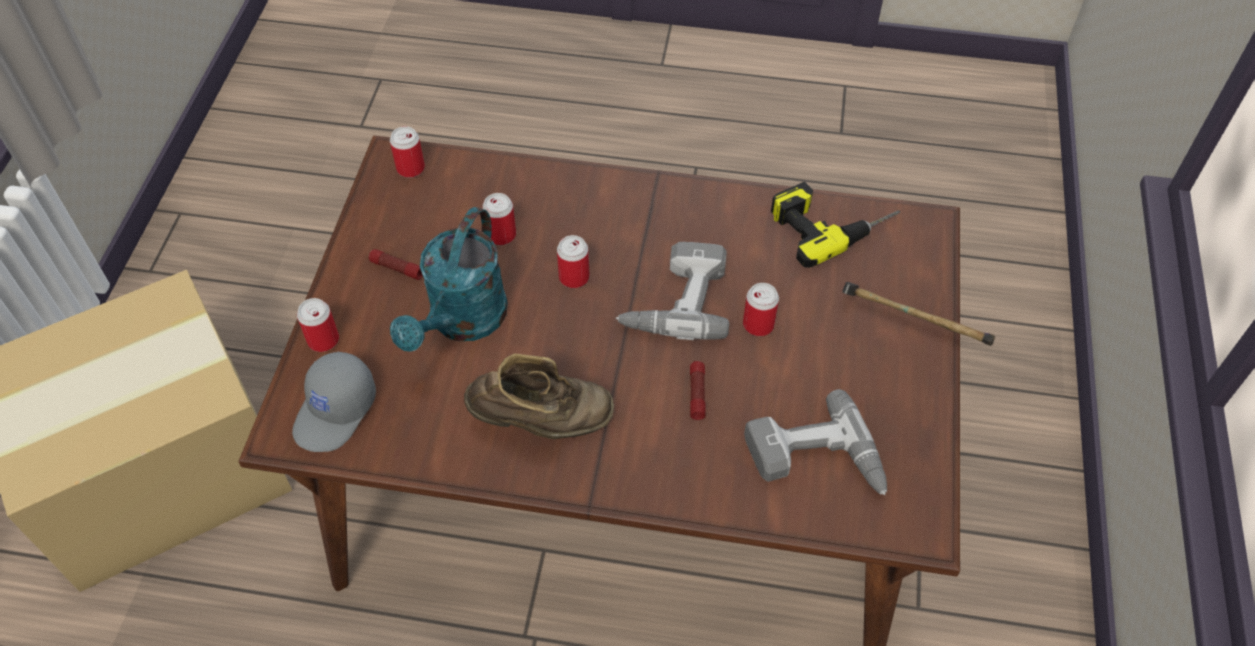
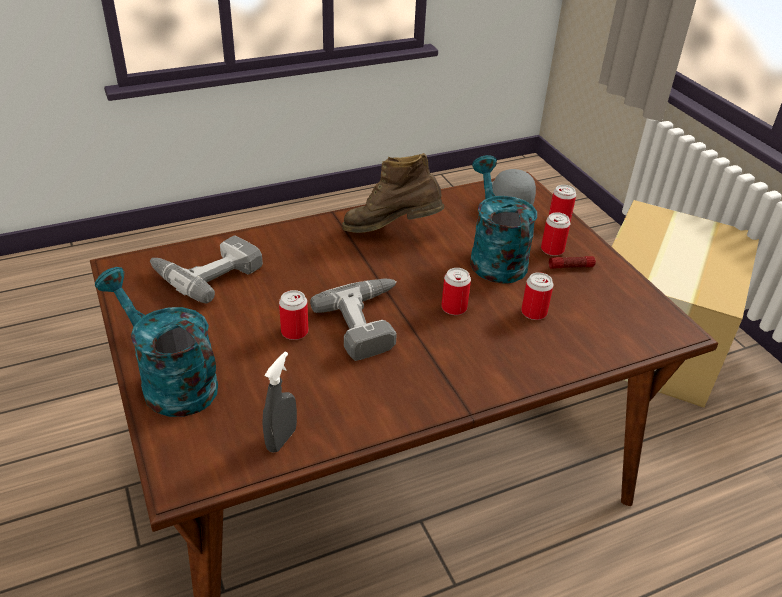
camera: 145 degrees right, 15 degrees down
can [390,126,425,178] -> can moved to [541,212,570,256]
brown boot [464,353,614,439] -> brown boot turned 45 degrees clockwise [342,153,444,233]
flashlight [690,361,706,420] -> none
power drill [771,182,900,268] -> grey spray bottle [262,351,297,453]
hammer [842,282,995,346] -> turquoise watering can [95,267,218,417]

